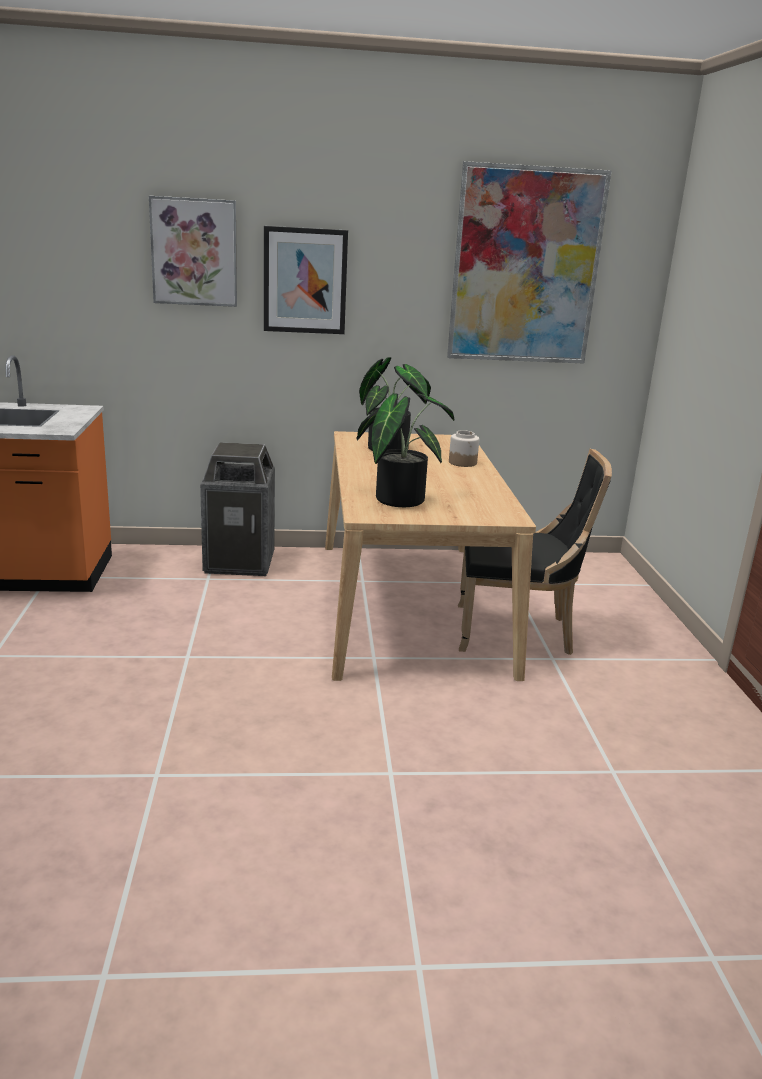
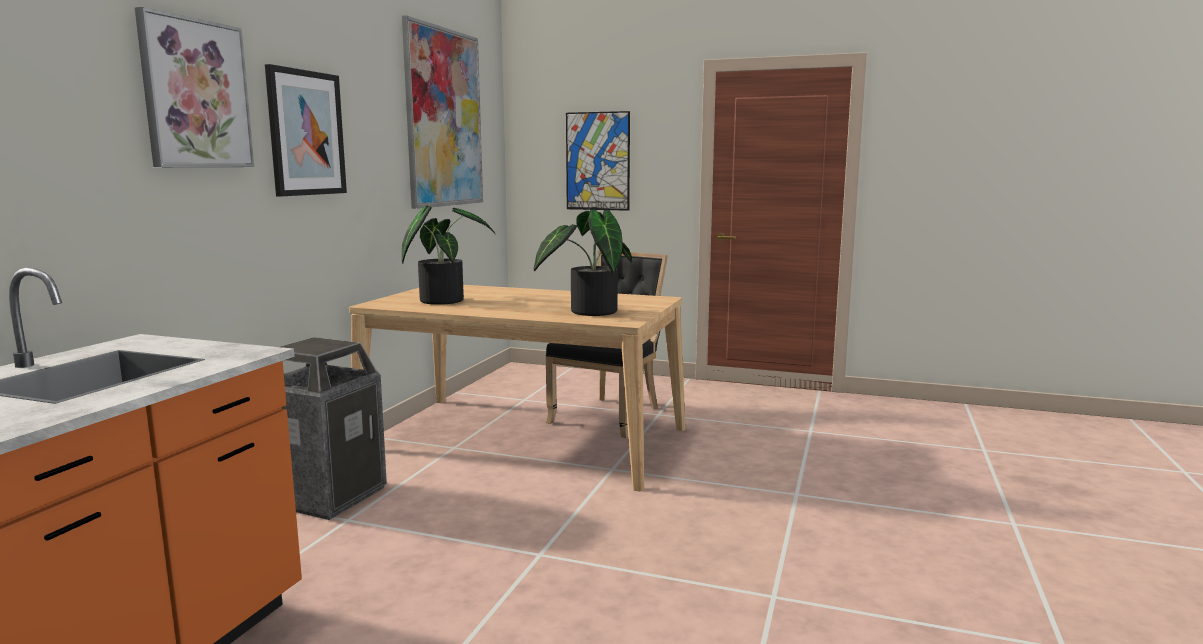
camera: 65 degrees left, 10 degrees down
jar [449,430,479,467] -> none
none -> picture [566,111,630,211]

